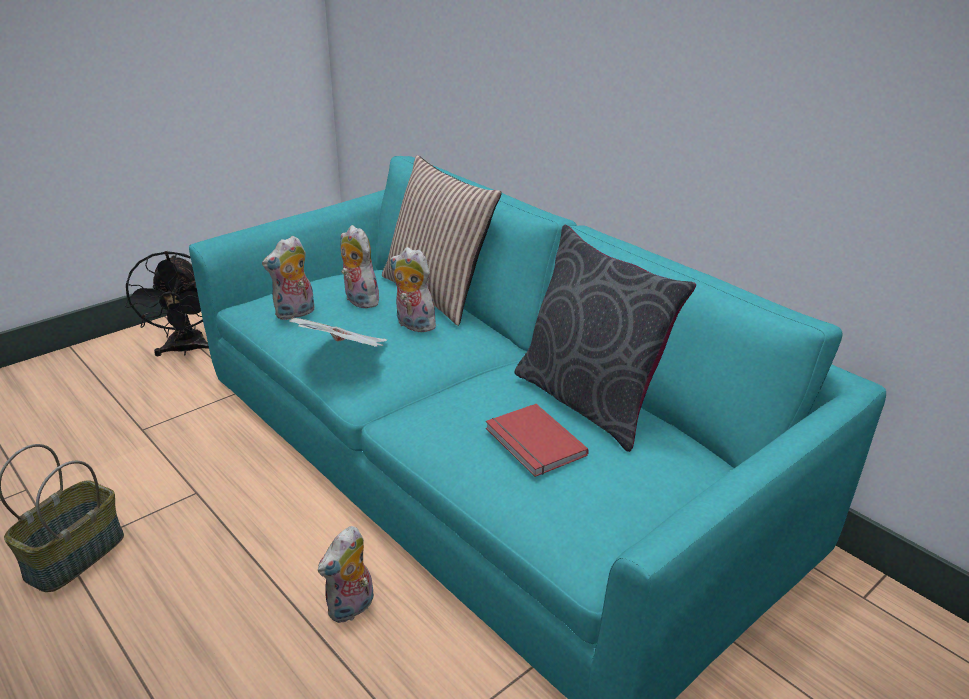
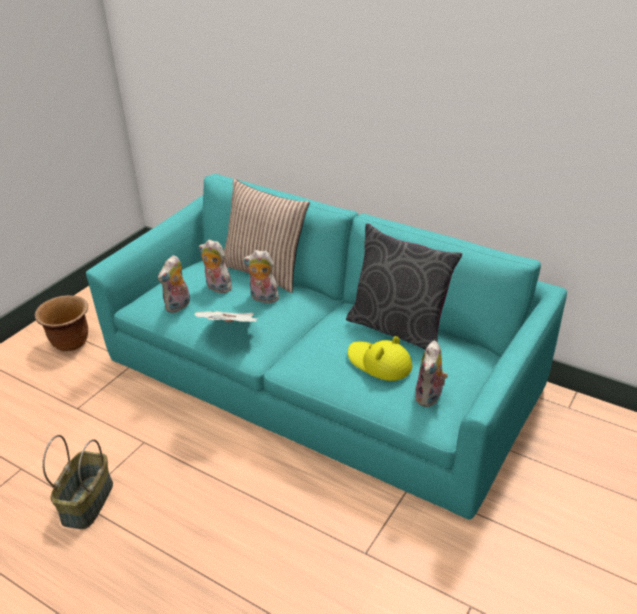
camera: 15 degrees left, 5 degrees up
black fan [125,251,209,356] -> brown planter [35,295,88,351]
plush toy [318,526,374,623] -> plush toy moved to [415,340,448,407]
red book [486,404,589,477] -> yellow hat [348,336,412,381]

